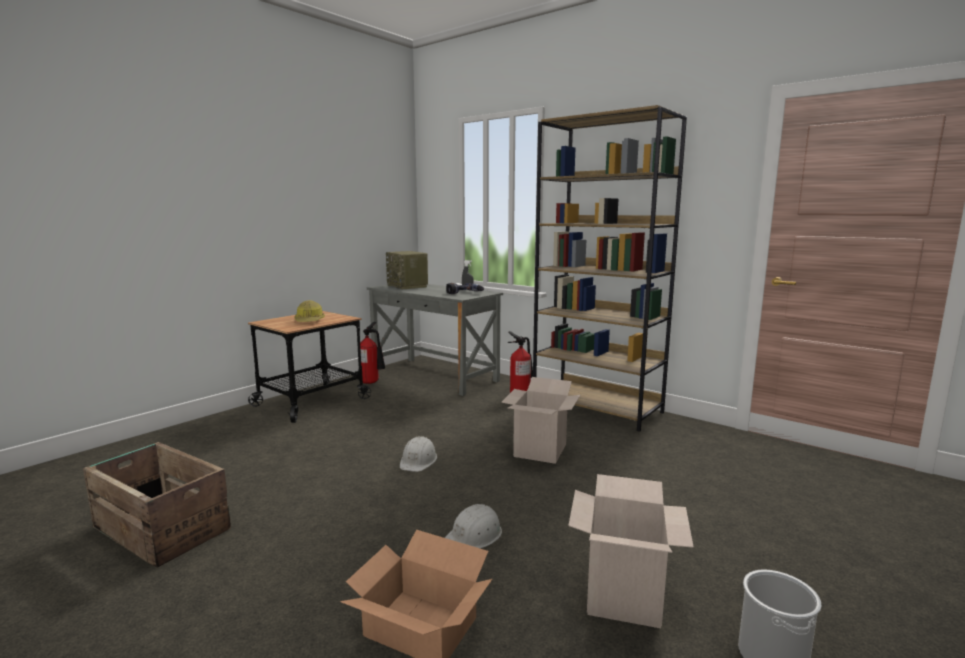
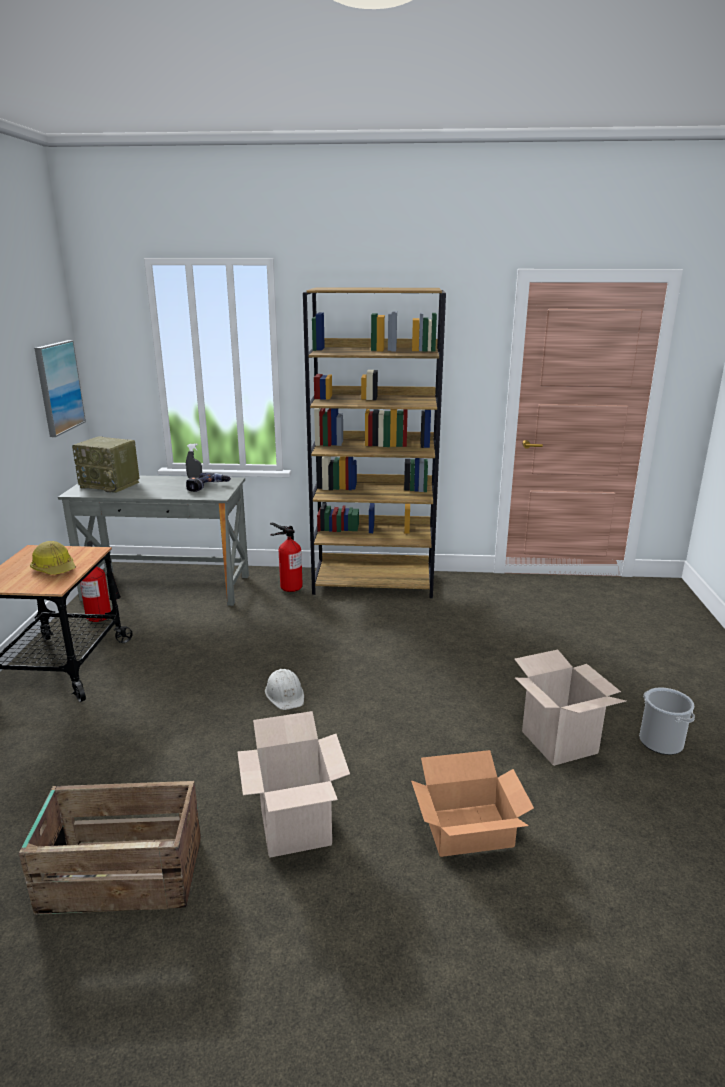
camera: 35 degrees left, 10 degrees up
white hard hat [445,504,502,549] -> none
cardboard box [502,377,580,464] -> cardboard box moved to [237,711,350,858]
none -> picture [34,340,86,437]

